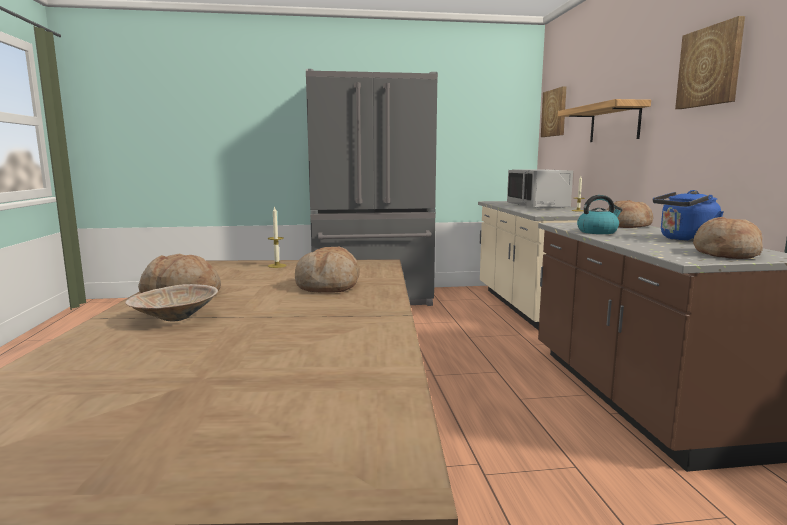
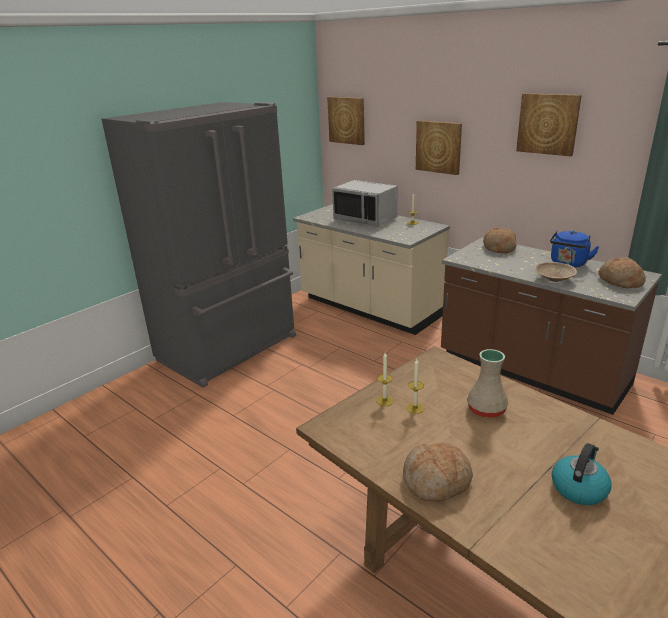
camera: 40 degrees left, 15 degrees up
beige bowl [125,284,218,321] -> beige bowl moved to [535,262,577,282]
bread [295,247,360,293] -> beige vase [467,349,508,418]
shelf [558,99,651,142] -> picture [416,120,462,175]
kettle [577,195,623,234] -> kettle moved to [552,443,612,505]
none -> candle [406,359,424,414]

